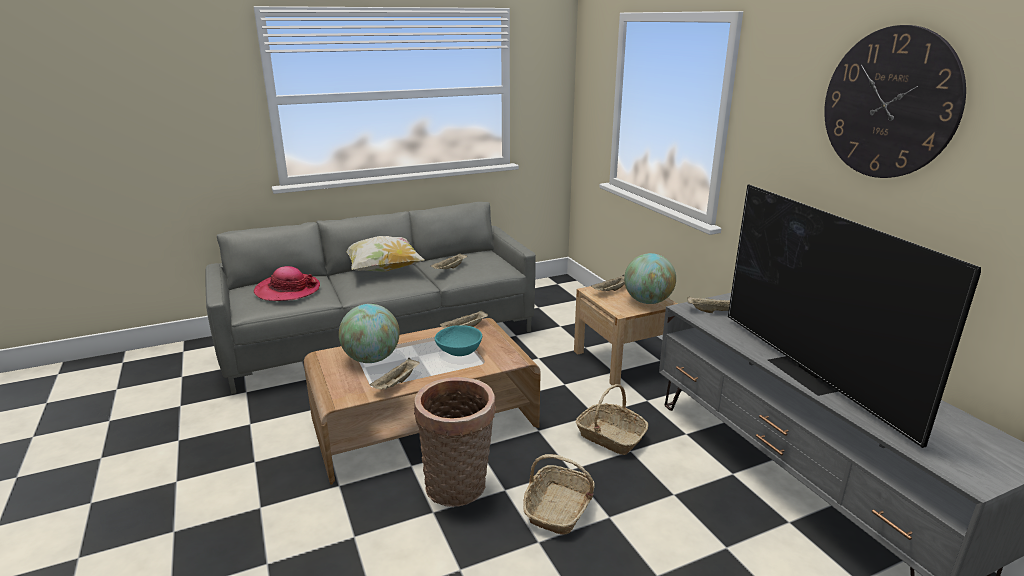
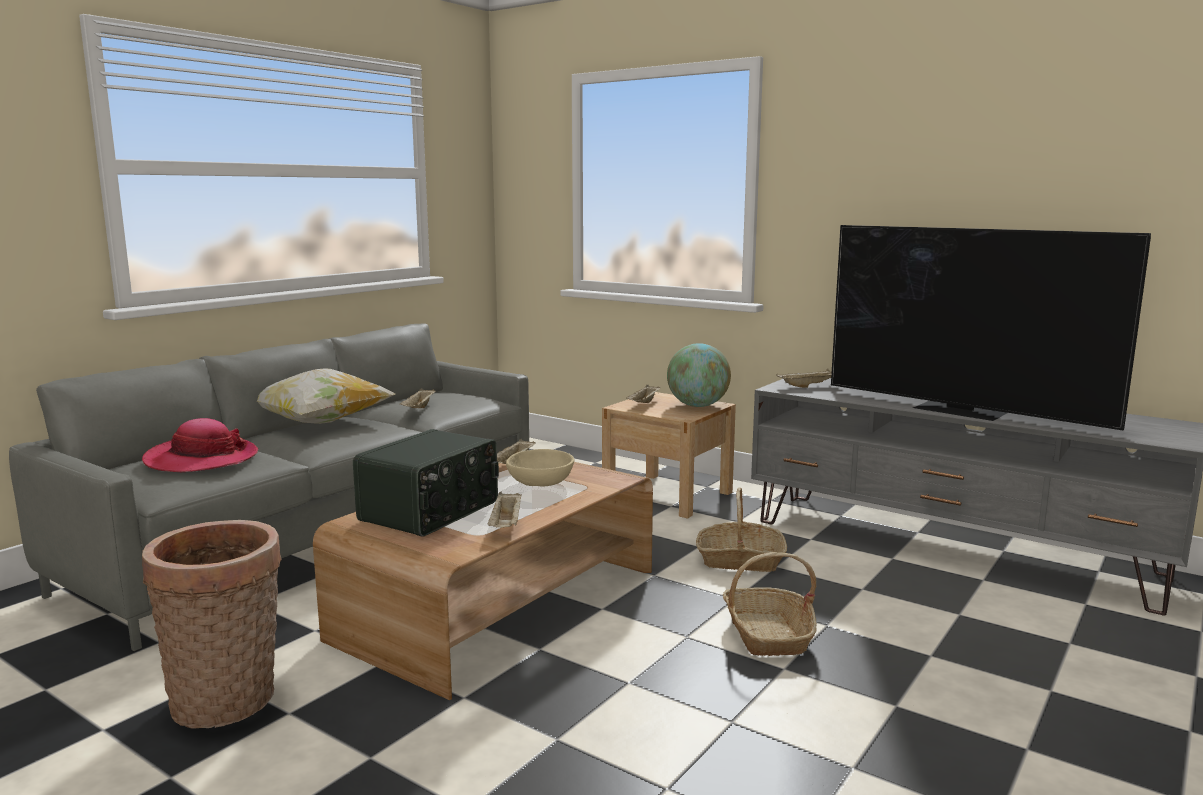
camera: 30 degrees left, 10 degrees down
globe [339,304,400,363] -> radio [353,429,499,537]
basket [414,377,496,507] -> basket moved to [142,520,282,729]
turquoise bowl [435,325,482,356] -> beige bowl [506,449,574,486]
wall clock [824,25,966,178] -> none

